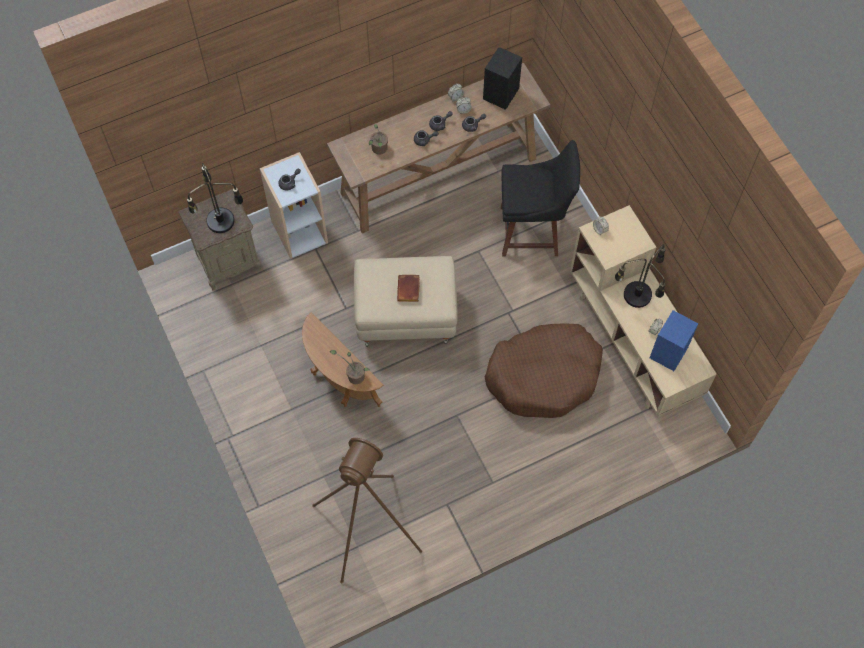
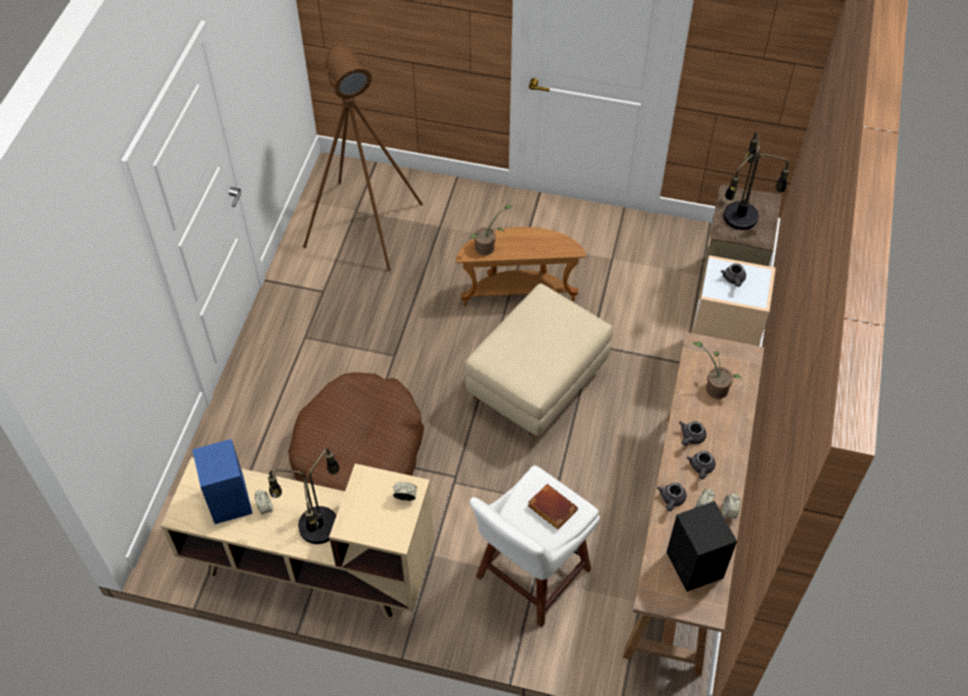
camera: 130 degrees right, 10 degrees down
brown book [397,275,420,302] -> brown book moved to [528,484,578,530]
black stool [501,140,580,256] -> white stool [470,465,600,627]

